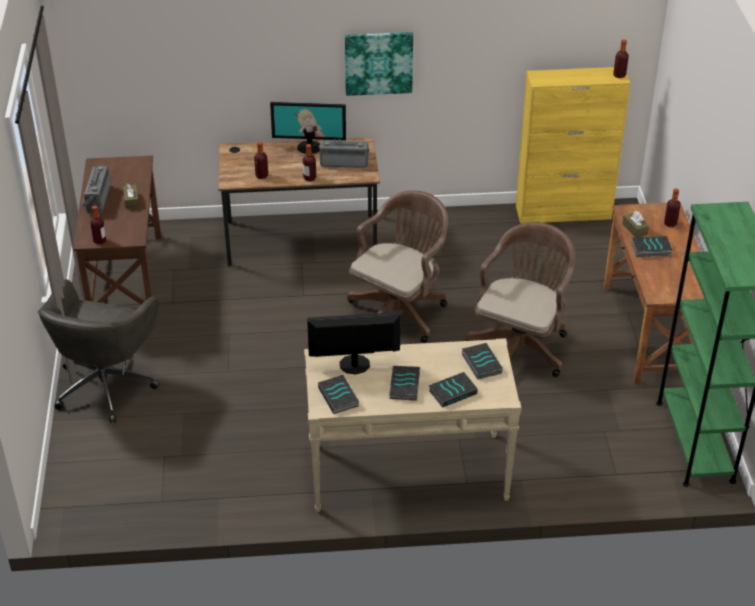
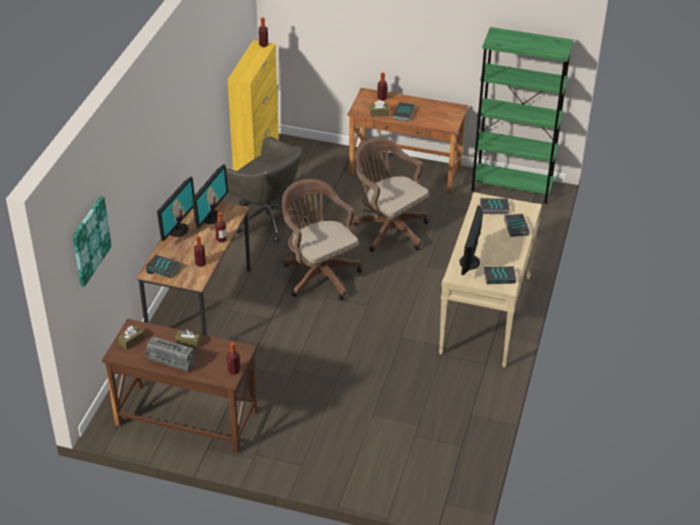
camera: 70 degrees left, 0 degrees up
grey office chair [38,279,159,423] -> grey office chair moved to [226,136,306,242]
radio [319,139,369,168] -> monitor [192,164,228,228]
picture [345,32,413,96] -> picture moved to [72,196,111,287]
book [389,366,420,401] -> book moved to [146,255,181,278]
none -> brown tissue box [118,326,144,350]

